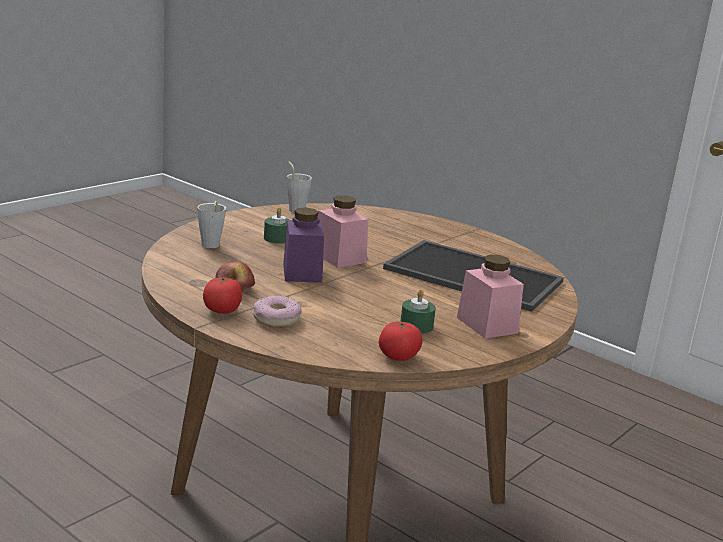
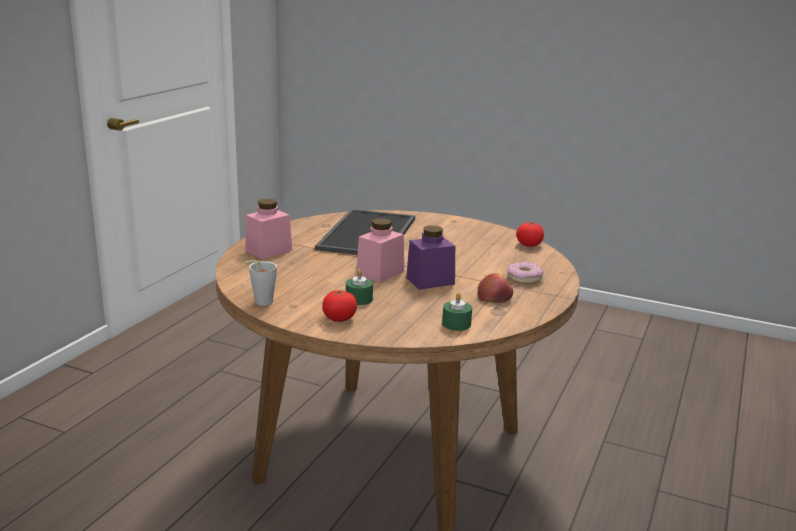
camera: 105 degrees left, 0 degrees up
grey cup [197,201,226,248] -> none
tomato [203,277,242,313] -> tomato moved to [322,290,357,322]
green candle [400,289,436,333] -> green candle moved to [442,292,472,331]
pink jar [457,255,524,339] -> pink jar moved to [245,199,292,259]

